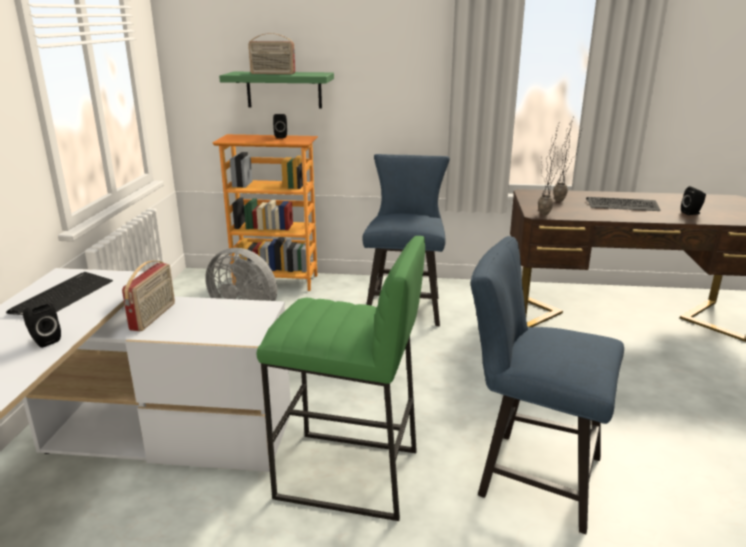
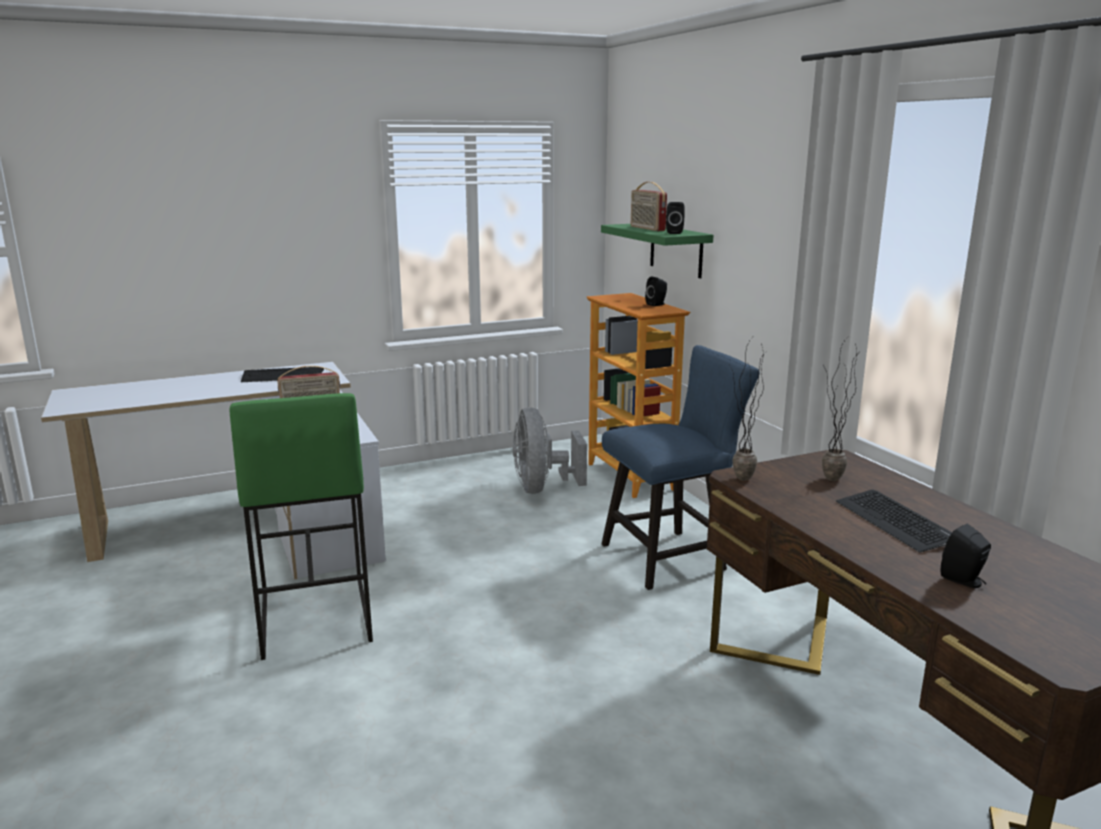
camera: 60 degrees right, 5 degrees down
black speaker [23,301,61,348] -> black speaker moved to [666,202,685,234]
blue chair [471,236,624,534] -> none

